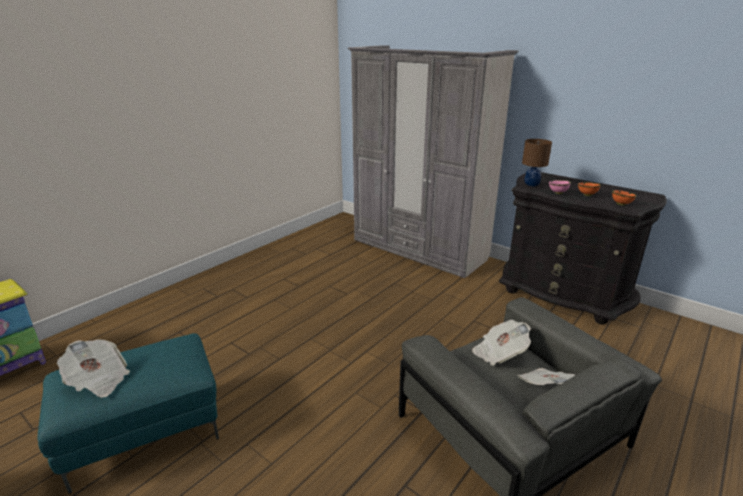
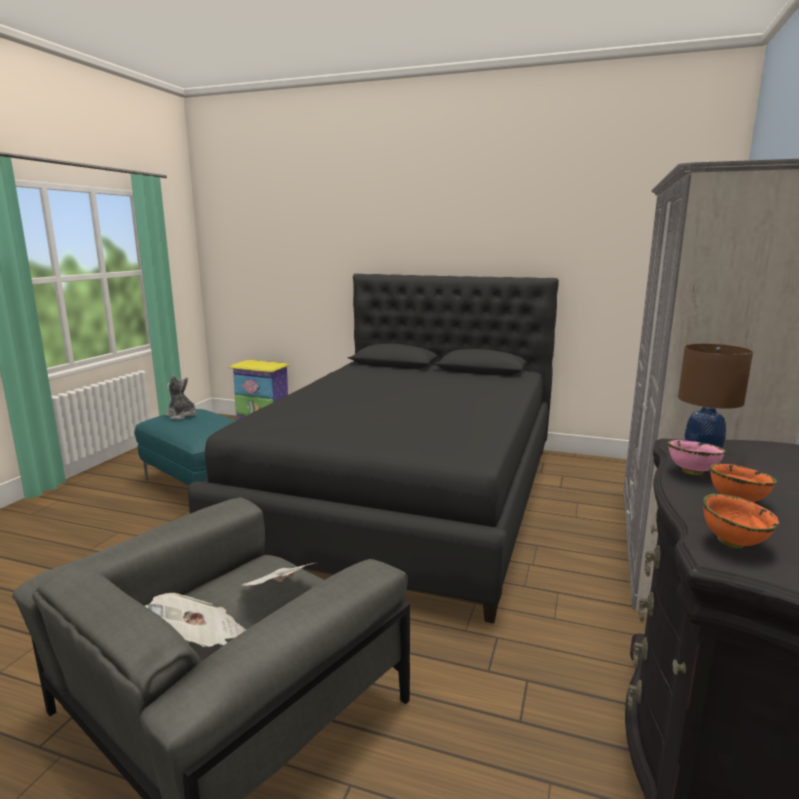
camera: 70 degrees right, 10 degrees down
newspaper [57,339,130,398] -> plush toy [165,375,196,419]
none -> black bed [187,274,559,623]

